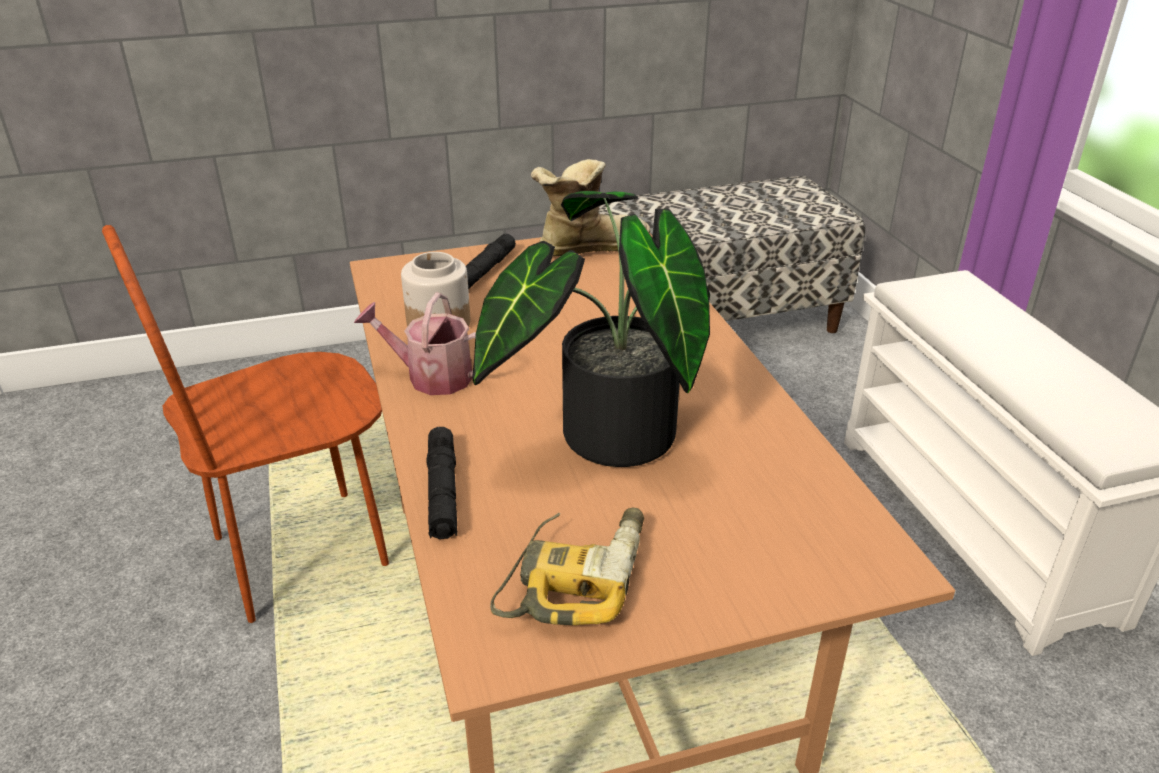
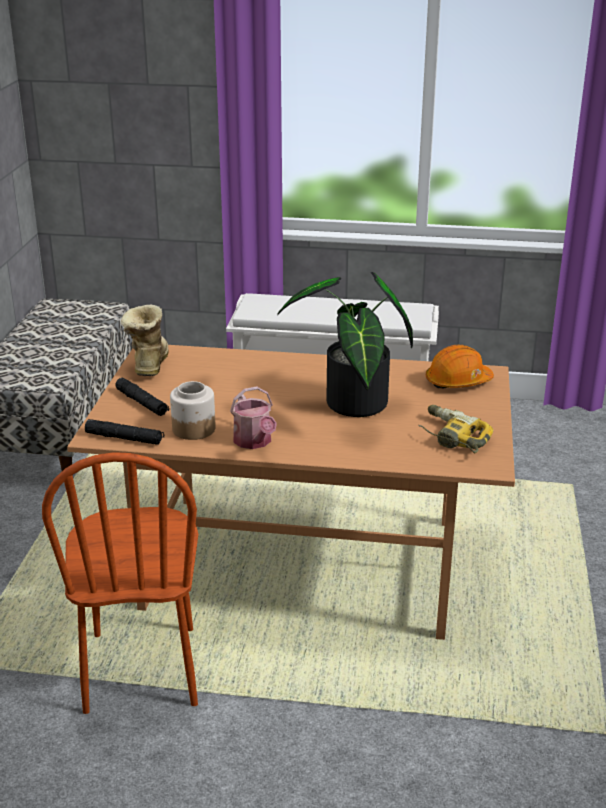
camera: 65 degrees left, 5 degrees down
watering can [354,293,476,395] -> watering can turned 60 degrees counterclockwise [230,386,277,449]
black flashlight [427,427,458,539] -> black flashlight moved to [85,419,164,445]
none -> orange hard hat [426,345,494,389]

